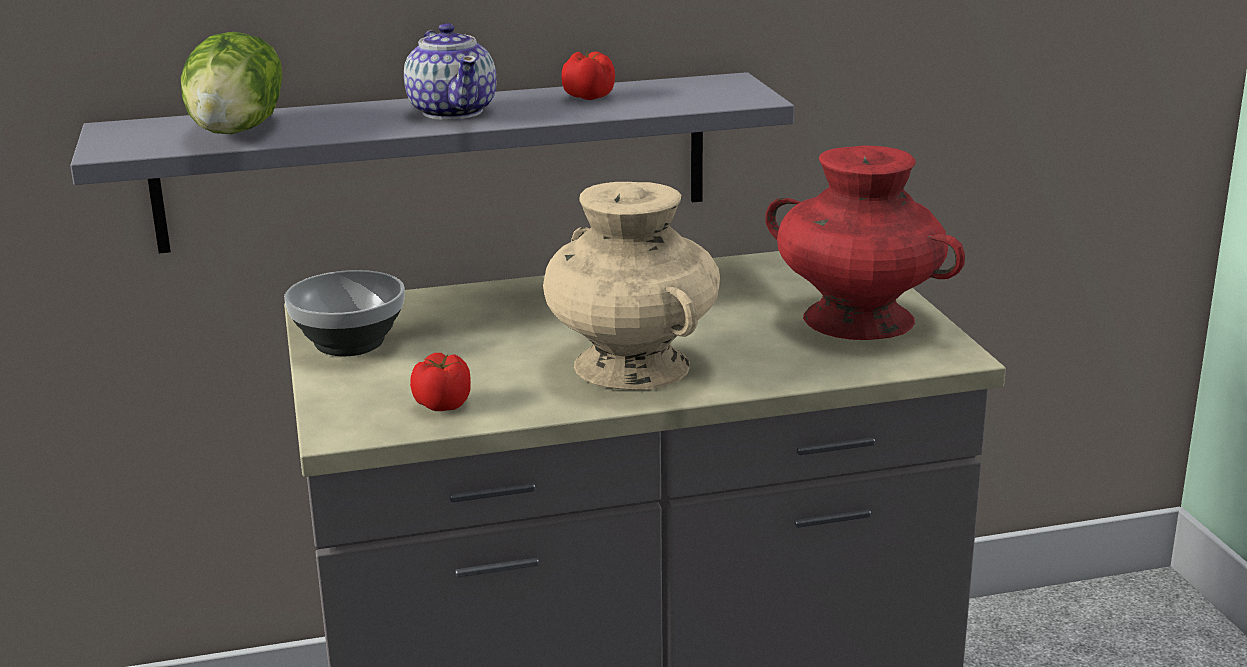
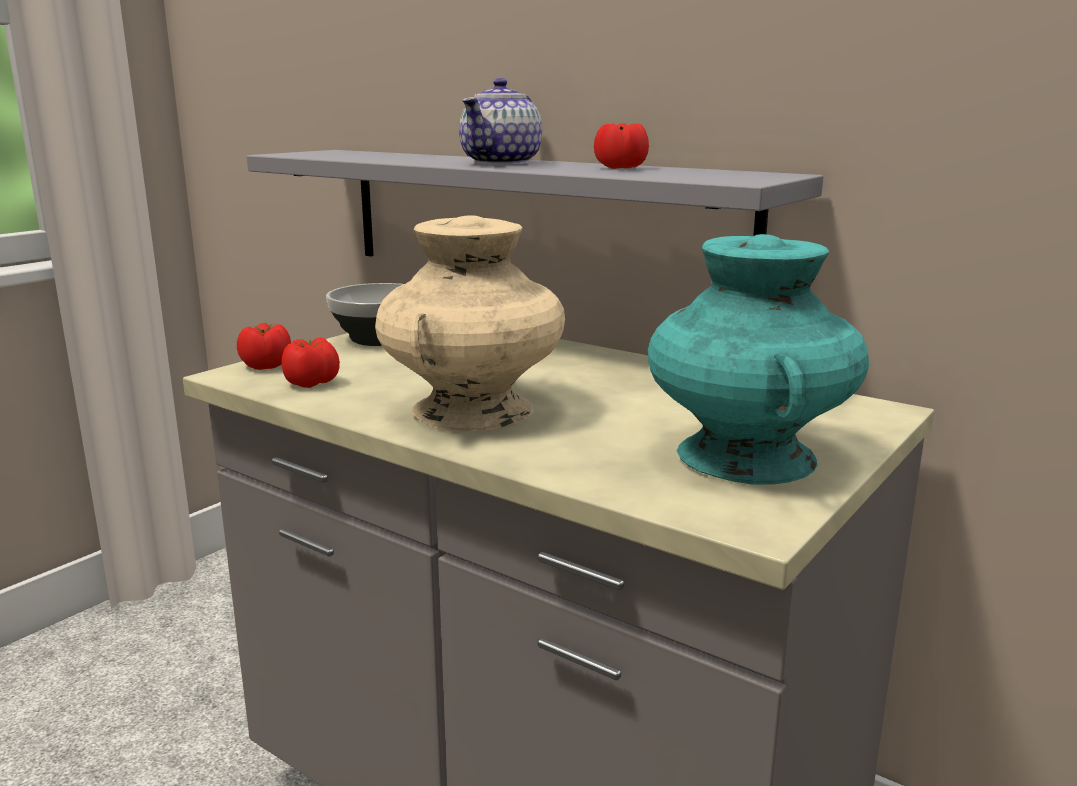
camera: 50 degrees right, 5 degrees down
lettuce [181,32,283,134] -> none
red vase [765,146,965,340] -> turquoise vase [648,234,869,485]
none -> tomato [237,323,291,370]

